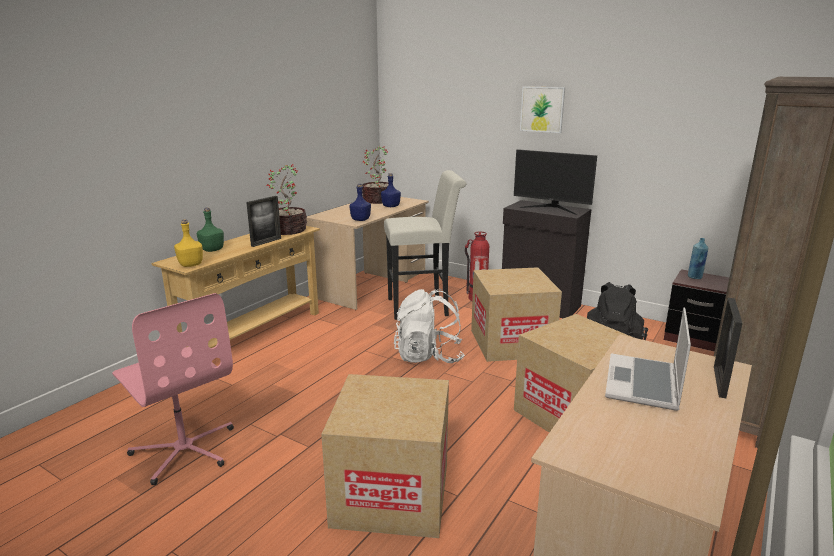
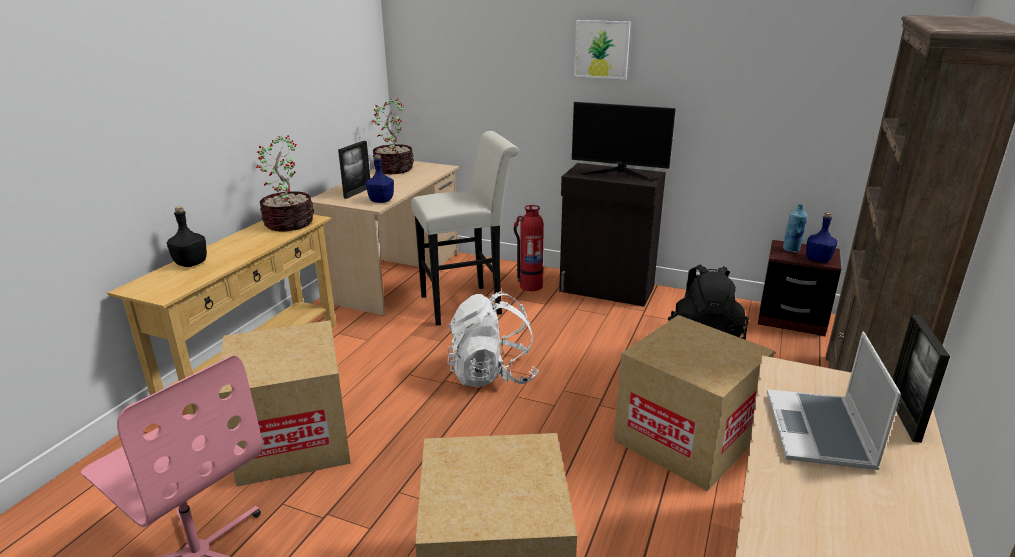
camera: 10 degrees left, 5 degrees up
yellow bottle [174,219,203,267] -> none
green bottle [197,207,224,252] -> black bottle [167,207,207,267]
picture frame [246,196,281,247] -> picture frame moved to [338,141,370,199]
blue bottle [381,173,401,207] -> blue bottle moved to [806,213,838,263]
cardboard box [471,267,562,362] -> cardboard box moved to [219,320,351,487]

